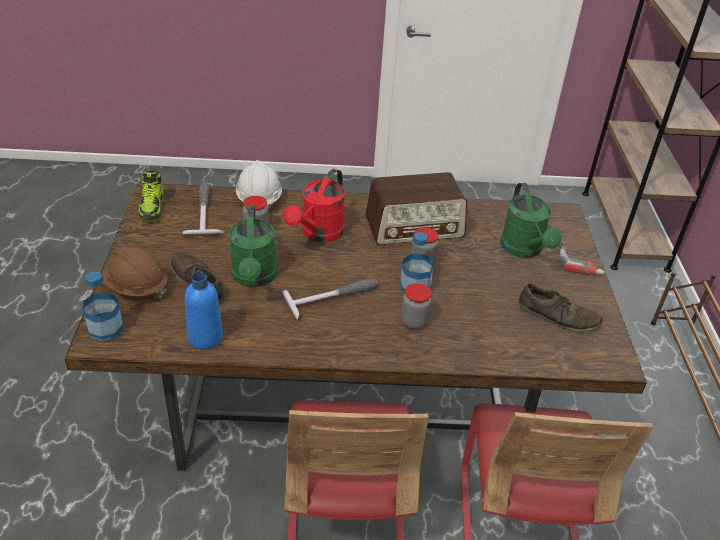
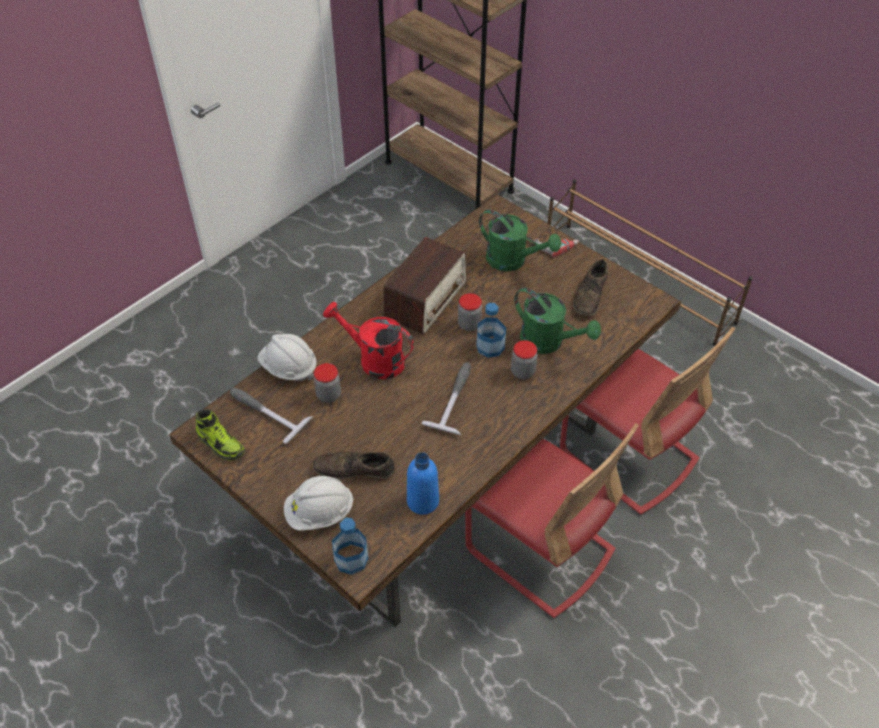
camera: 45 degrees left, 10 degrees up
brown hard hat [101,247,168,299] -> white hard hat [284,476,354,531]
green watering can [229,206,277,288] -> green watering can moved to [514,288,601,354]
red watering can [283,169,345,243] -> red watering can turned 135 degrees clockwise [323,302,414,379]
brown shoe [519,283,603,332] -> brown shoe turned 135 degrees clockwise [573,259,608,316]

